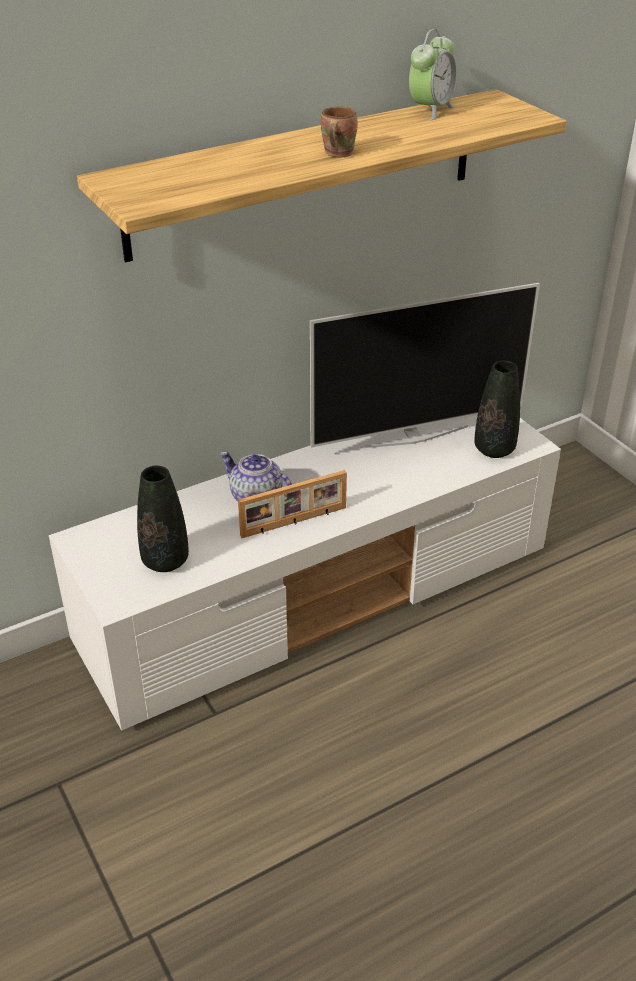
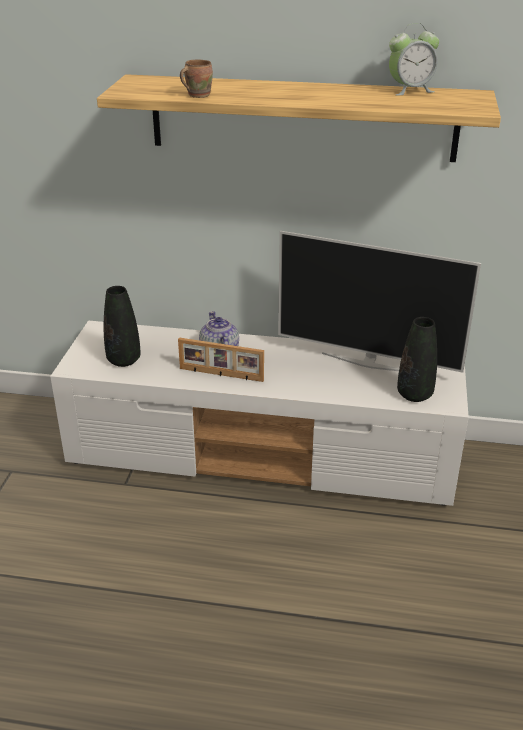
camera: 40 degrees right, 5 degrees down
brown mug [321,107,358,157] -> brown mug moved to [180,60,213,98]

